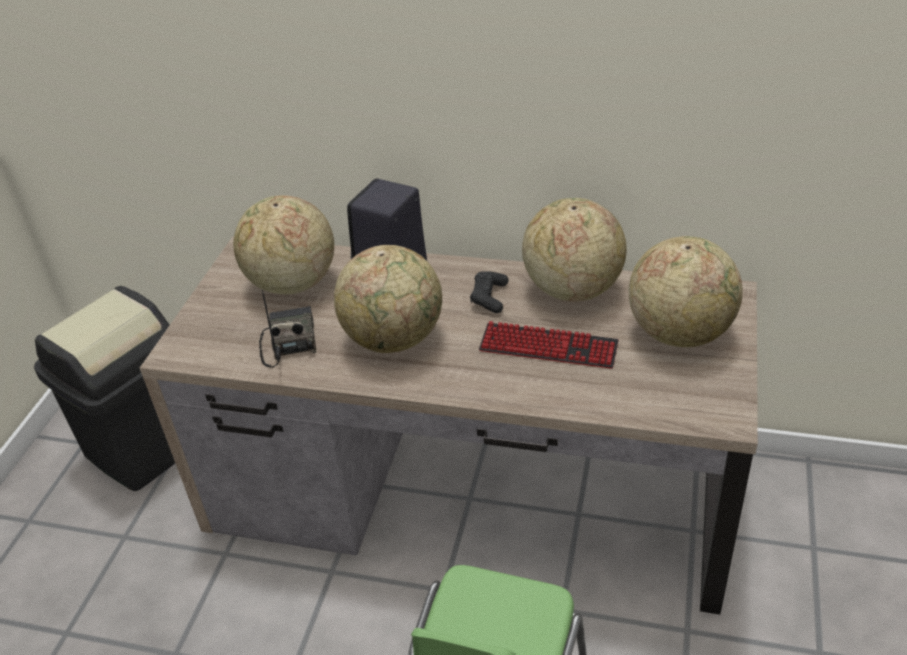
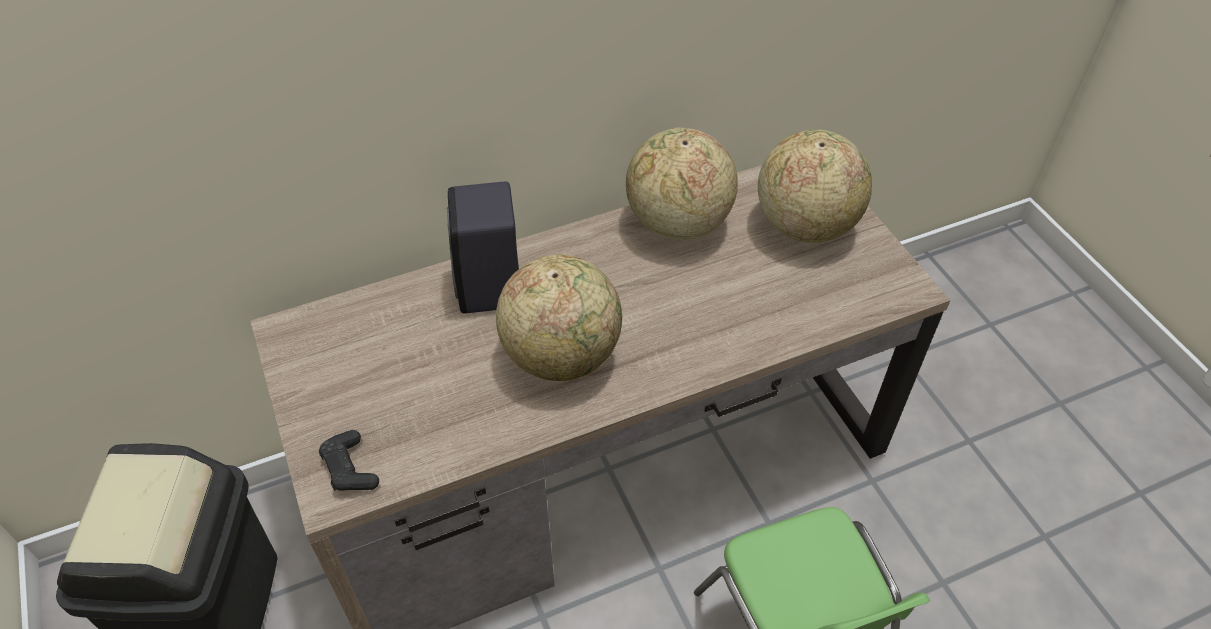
camera: 40 degrees left, 10 degrees up
globe [233,195,334,295] -> none
radio [259,290,316,368] -> none
black game controller [470,271,508,313] -> black game controller moved to [319,430,379,491]
keyboard [479,321,619,369] -> none

